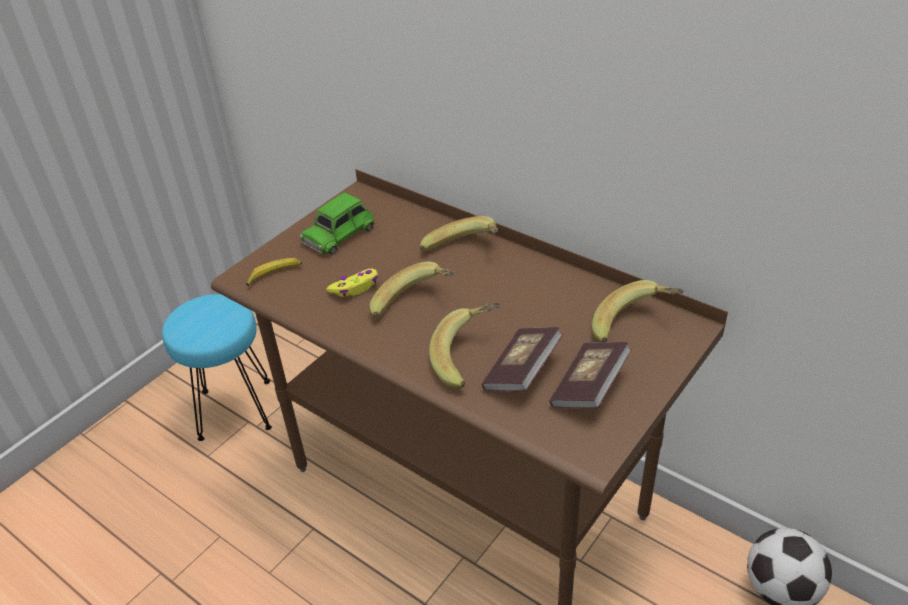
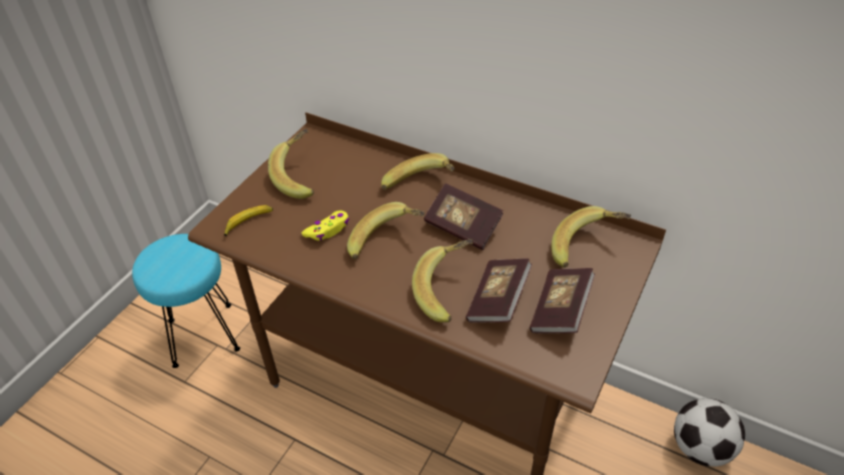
camera: 10 degrees left, 5 degrees up
green toy car [299,192,375,255] -> banana [268,129,314,199]
none -> book [424,183,503,250]

